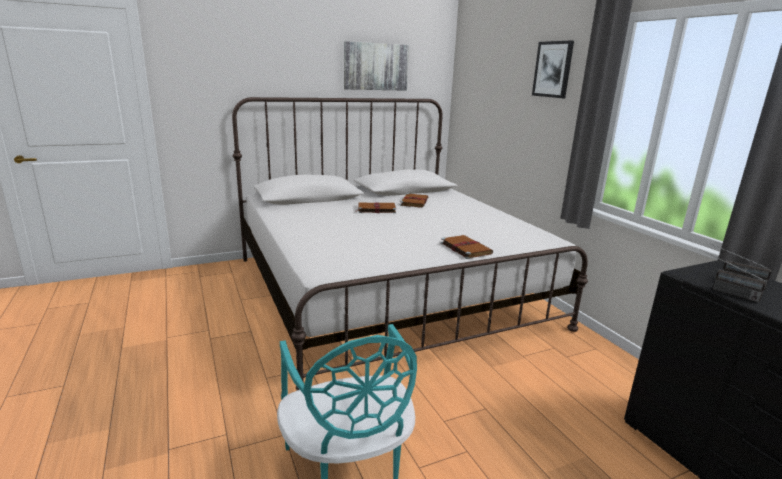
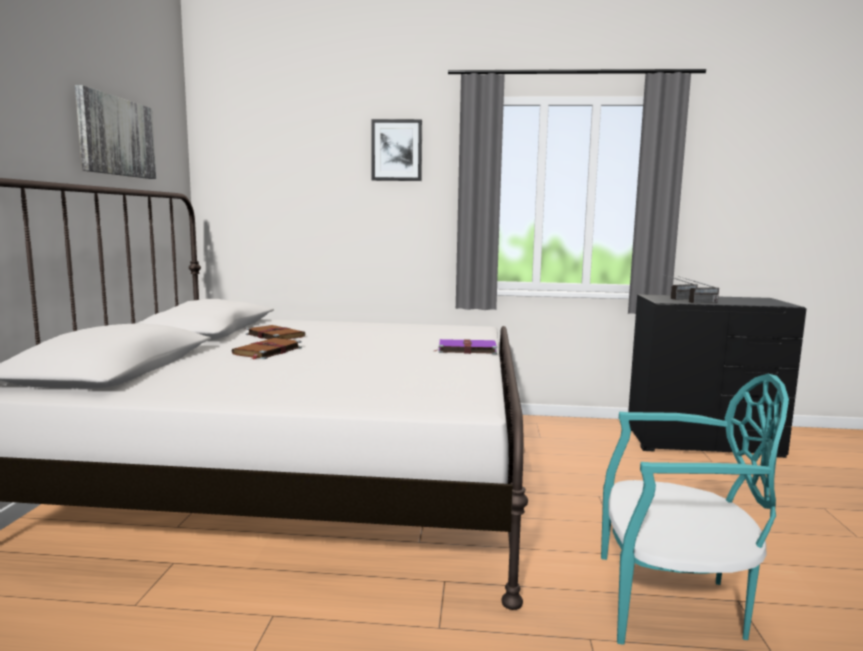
camera: 60 degrees left, 10 degrees down
brown book [441,235,493,259] -> purple book [434,339,497,354]

